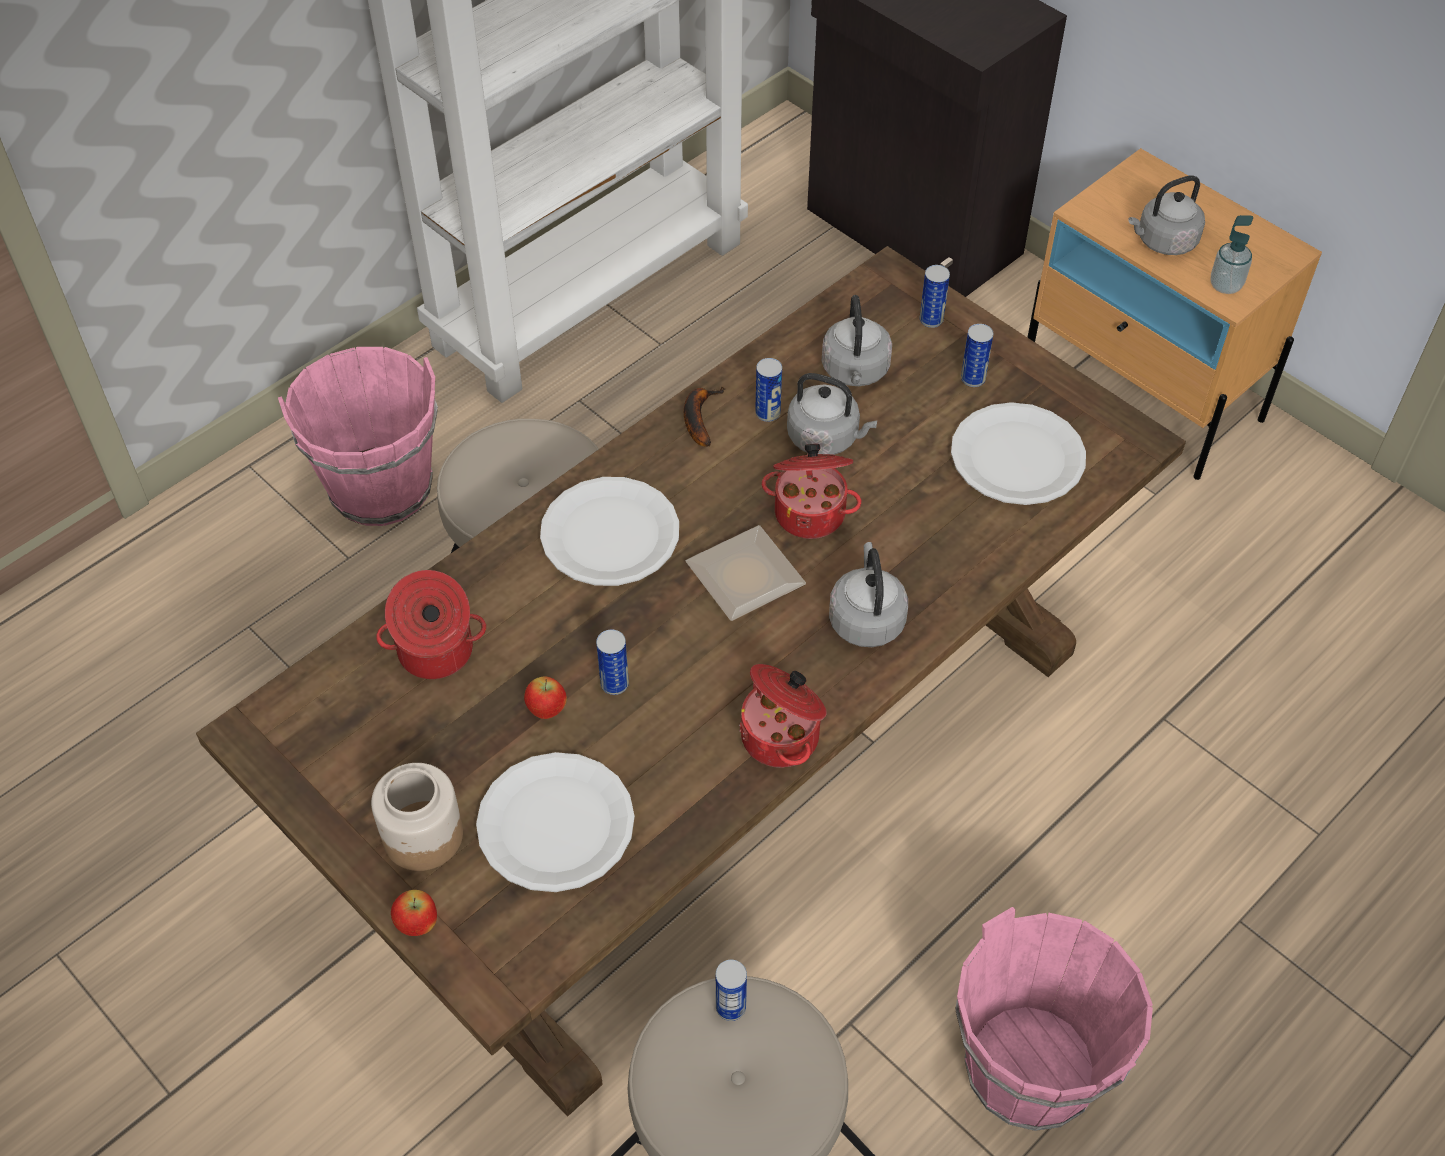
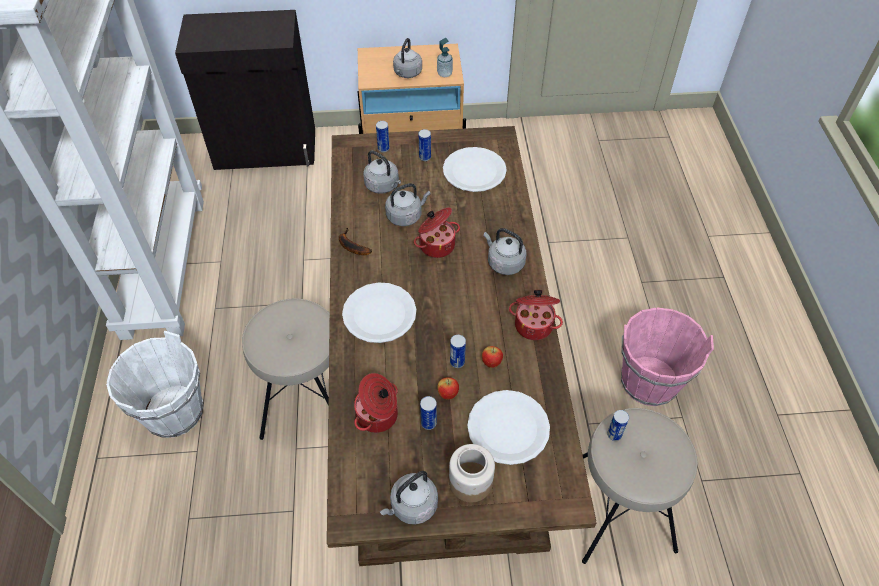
camera: 50 degrees left, 0 degrees up
pink bucket [278,347,438,526] -> white bucket [106,331,204,438]
apple [391,890,437,936] -> apple moved to [482,346,503,368]
plate [686,525,806,621] -> none
can [755,358,782,422] -> can moved to [420,396,437,430]
none -> grey kettle [380,471,438,525]

